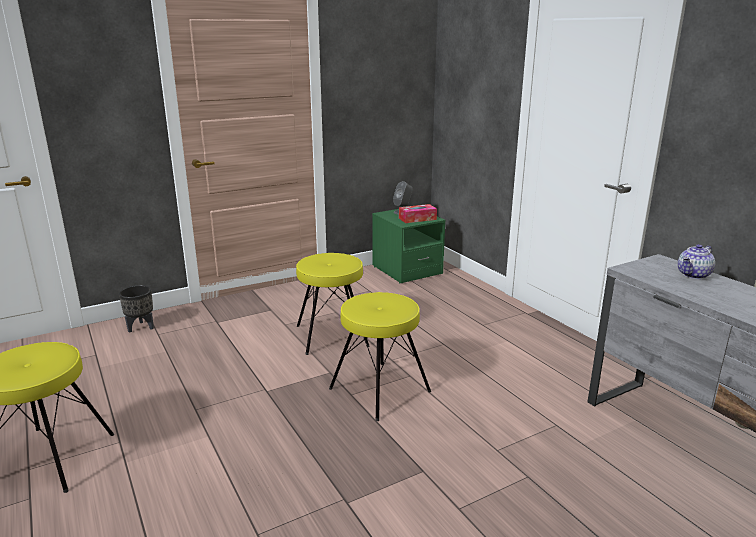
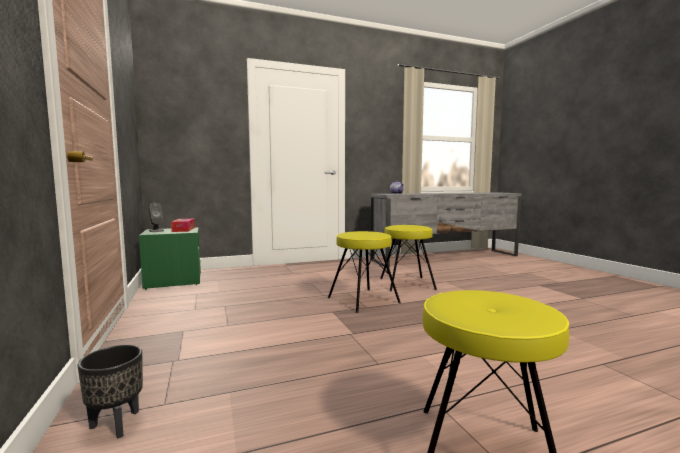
camera: 80 degrees left, 15 degrees down
yellow stool [296,253,369,355] -> yellow stool moved to [380,225,437,291]

